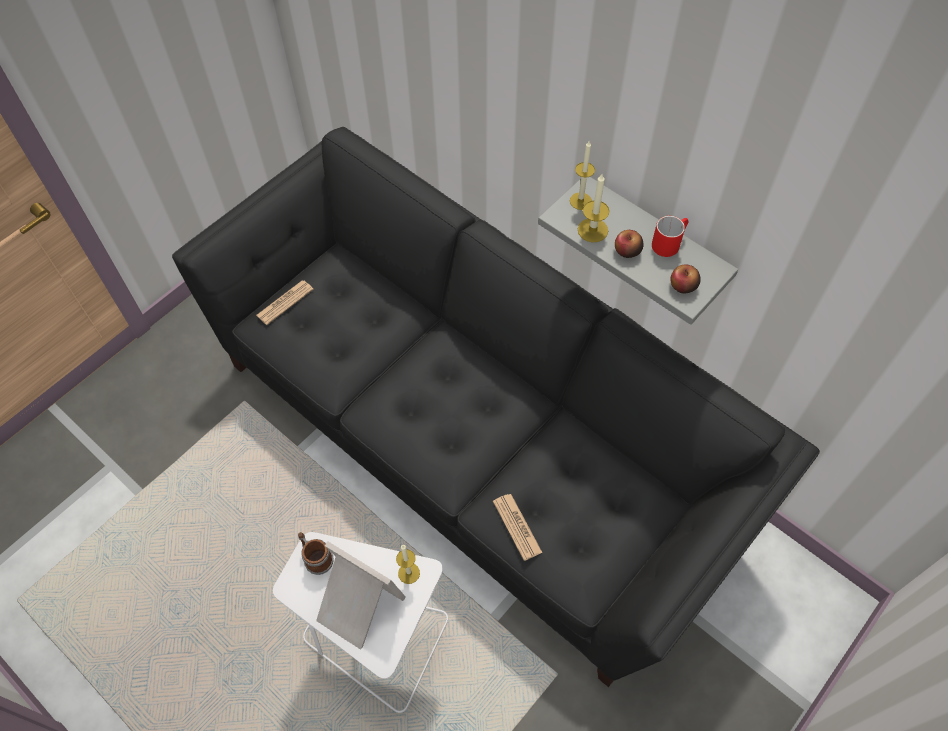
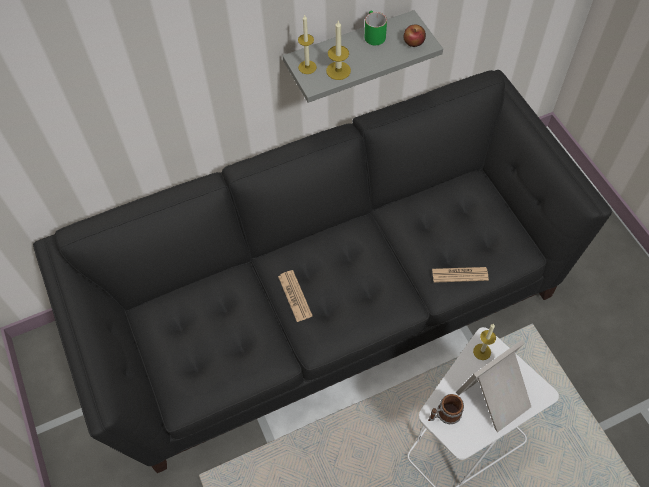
camera: 65 degrees left, 0 degrees up
newspaper [256,280,314,325] -> newspaper moved to [278,270,313,322]
apple [615,230,643,258] -> none
red mug [652,216,689,257] -> green mug [365,11,387,45]

